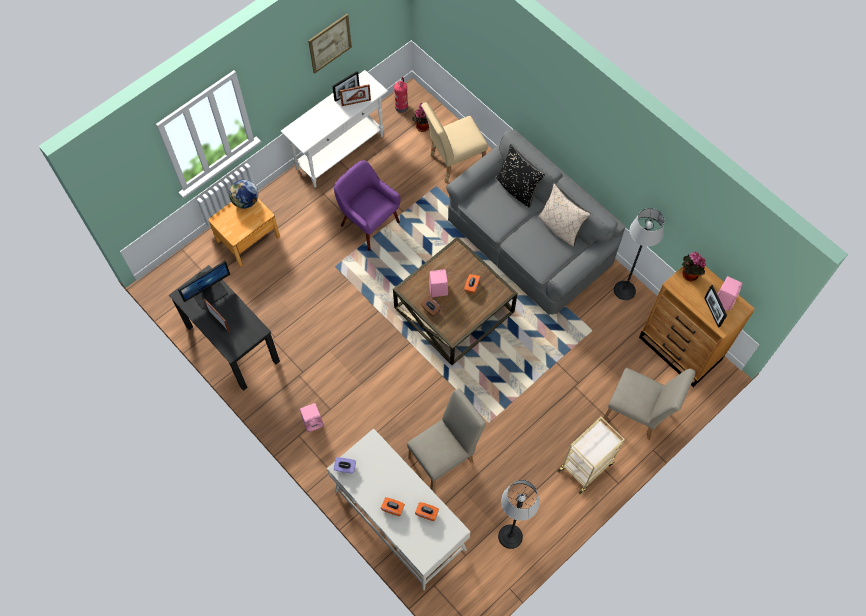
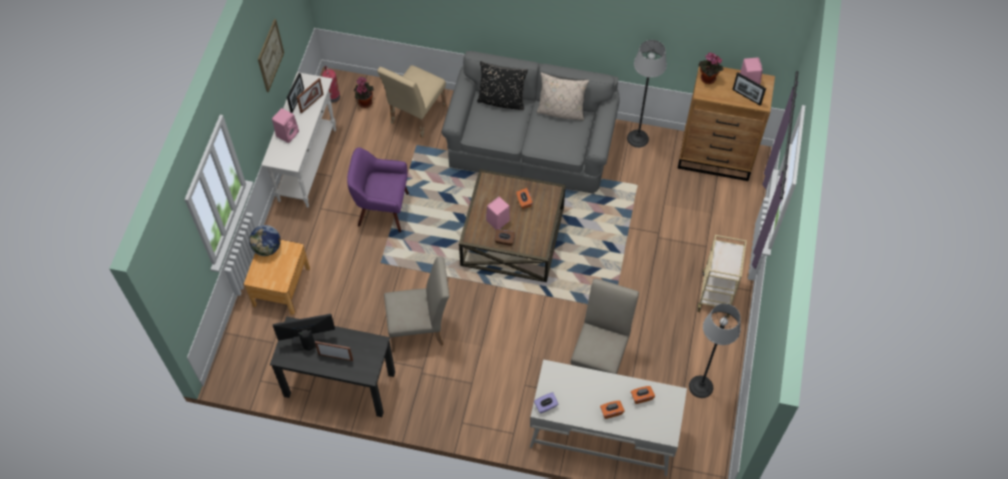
camera: 35 degrees left, 5 degrees down
monitor [178,261,230,309] -> monitor turned 120 degrees counterclockwise [273,314,335,351]
pink speaker [300,403,324,432] -> pink speaker moved to [272,108,299,143]
beige chair [603,368,695,440] -> beige chair moved to [384,256,449,352]

